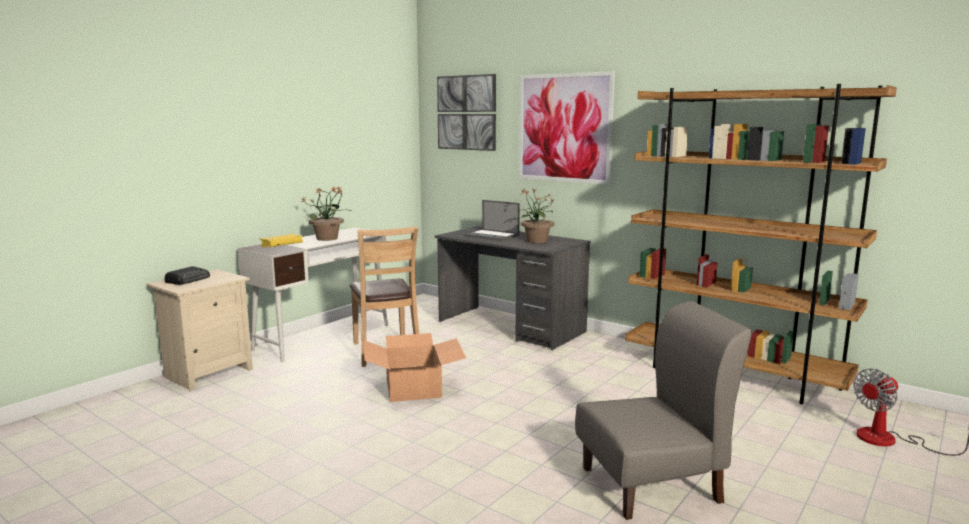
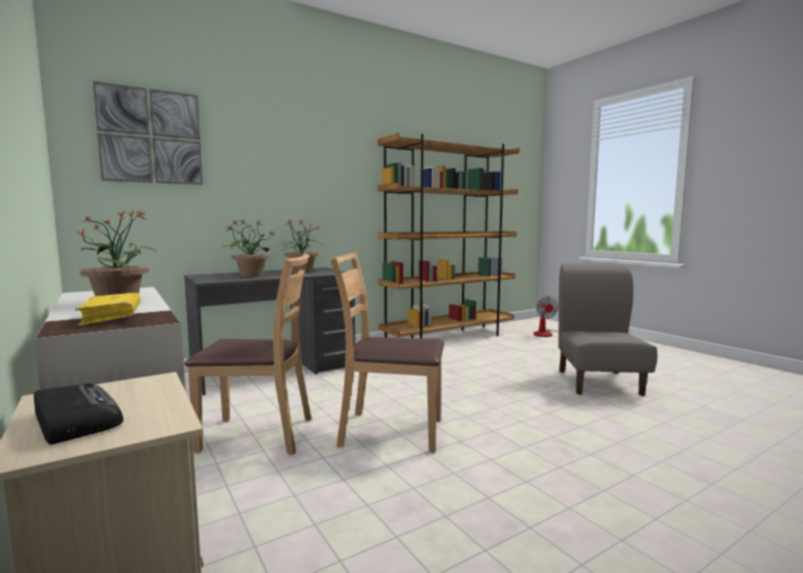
camera: 70 degrees left, 5 degrees down
cardboard box [363,333,466,402] -> brown chair [330,253,444,453]
laptop [464,200,520,241] -> potted plant [224,219,275,277]
picture [519,71,615,185] -> none

